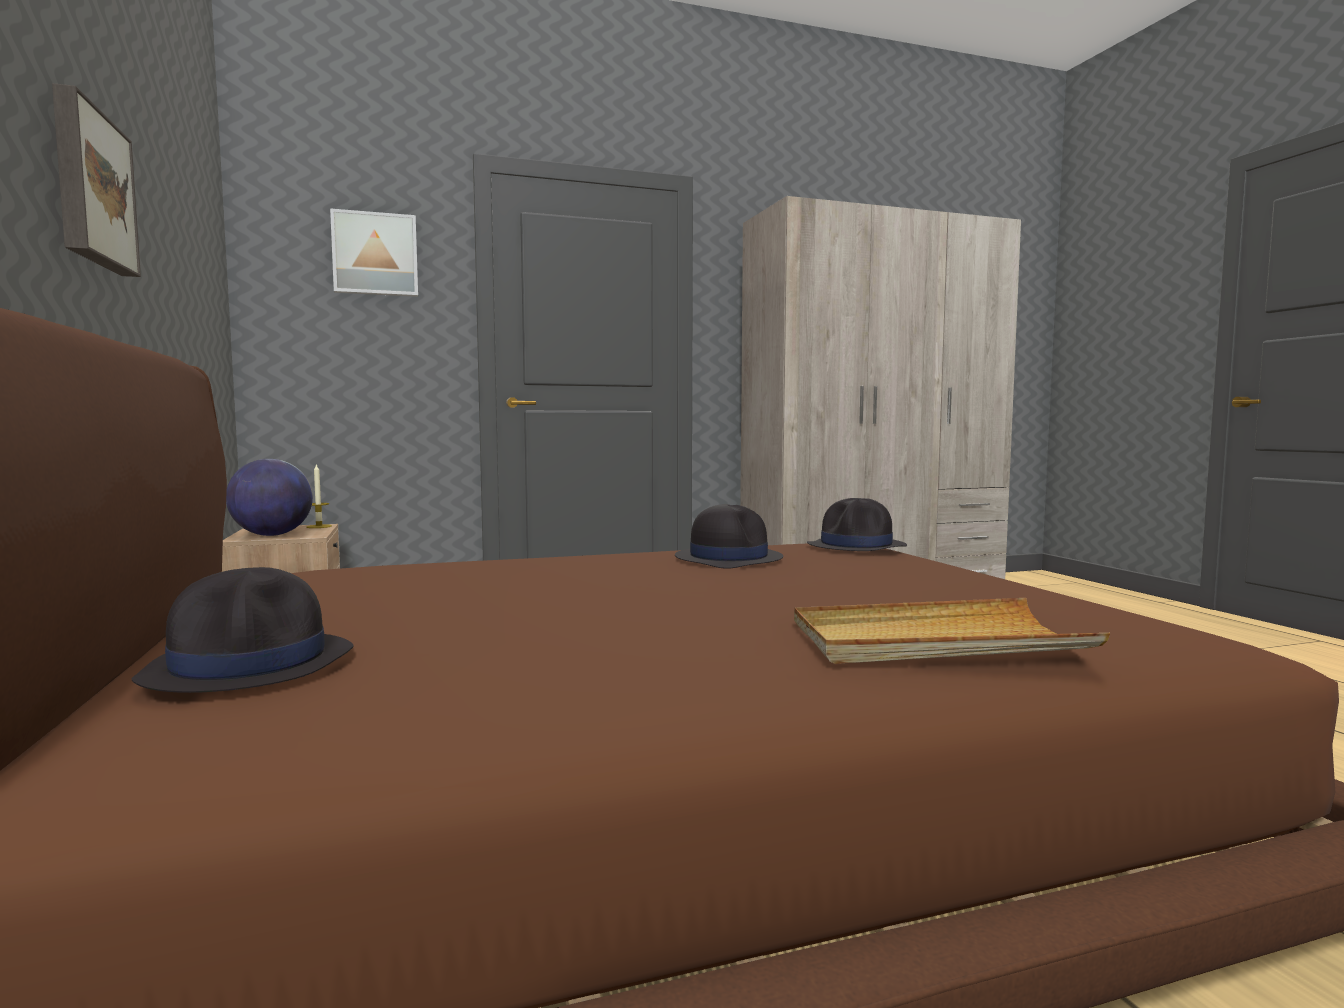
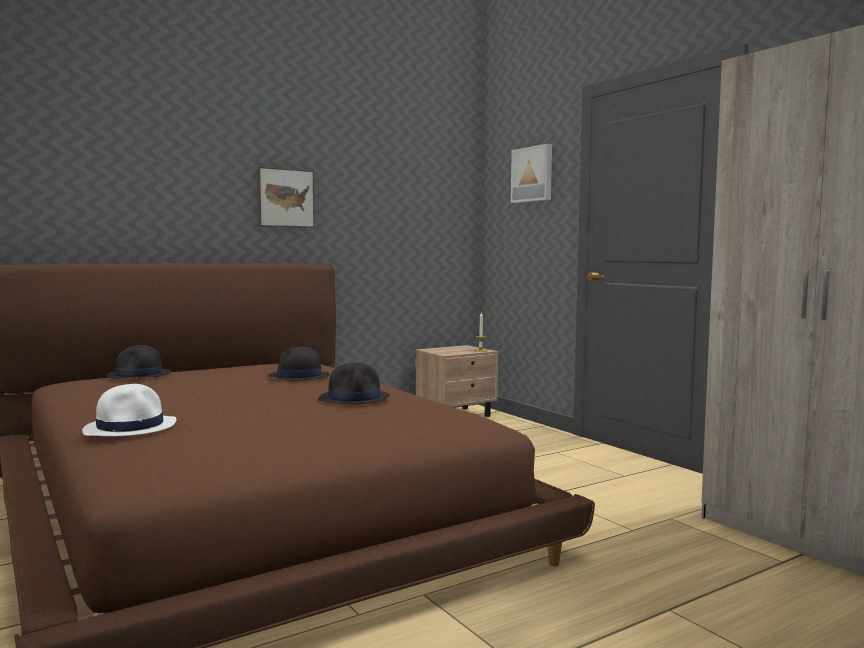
camera: 75 degrees right, 0 degrees up
globe [226,459,313,536] -> none
beige tray [794,598,1110,664] -> white hat [82,384,177,436]
black hat [807,498,907,551] -> black hat moved to [268,346,330,381]

